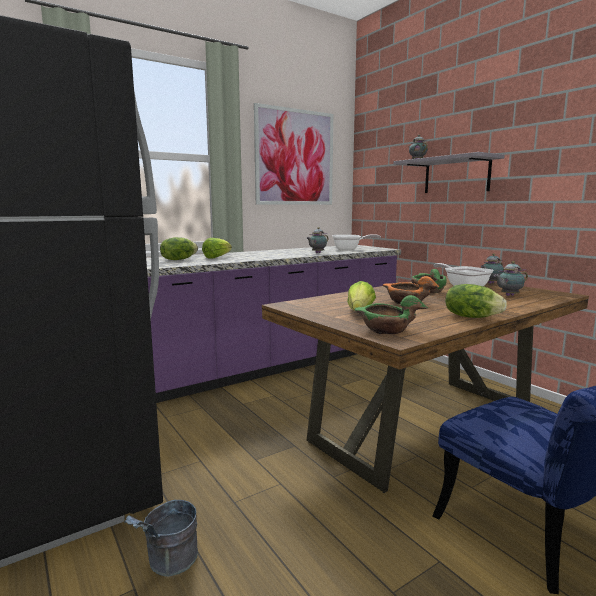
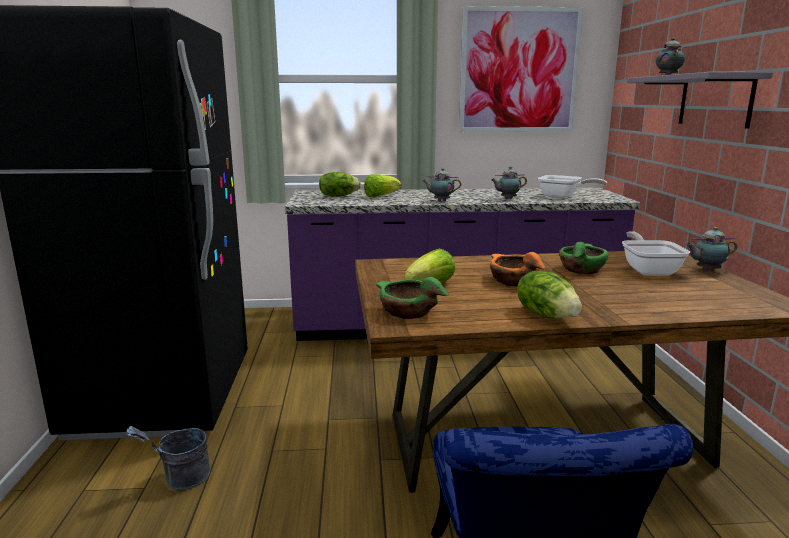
camera: 30 degrees right, 5 degrees up
teapot [494,261,528,296] -> teapot moved to [423,168,461,201]

